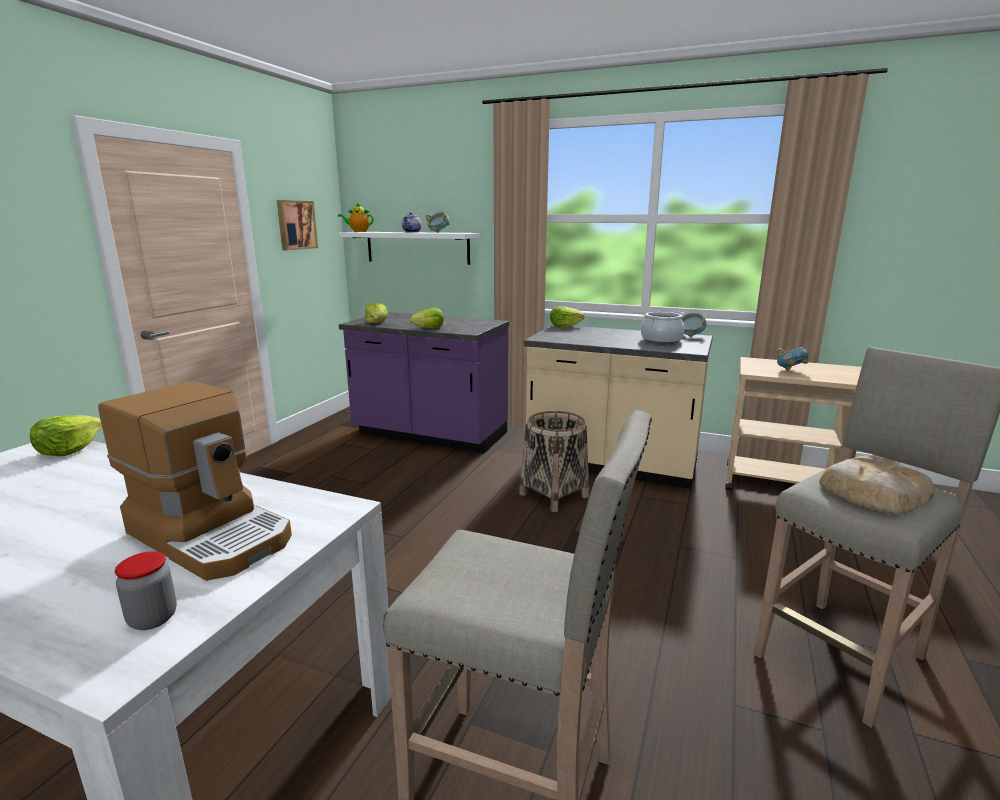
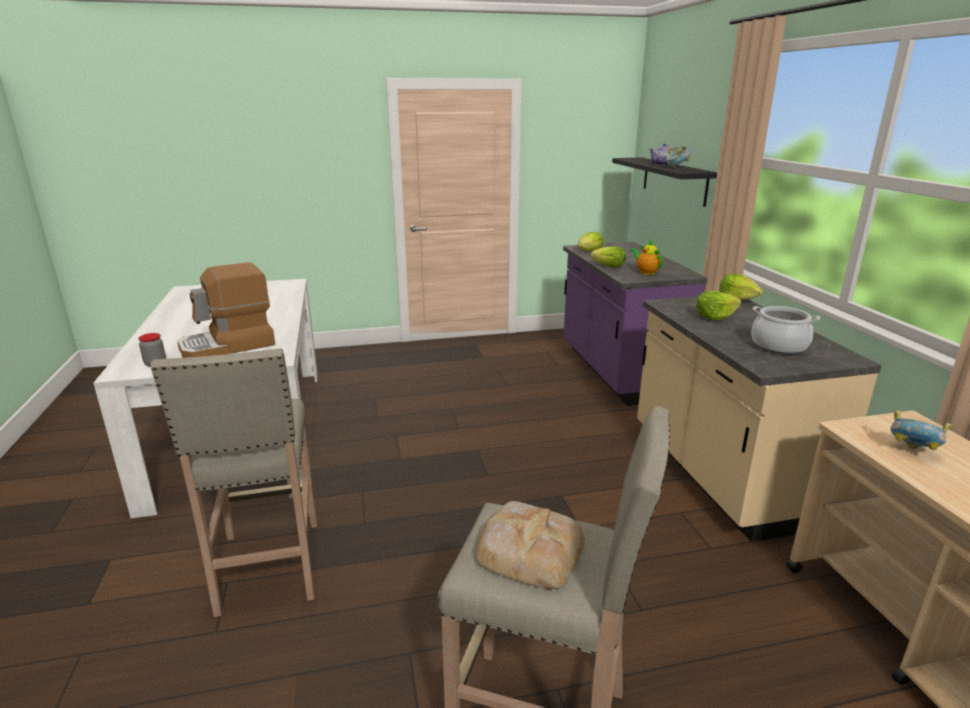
camera: 55 degrees right, 5 degrees up
lettuce [30,415,102,456] -> lettuce moved to [696,291,741,320]
coffee machine [98,381,292,581] -> coffee machine turned 60 degrees clockwise [177,262,275,358]
picture [277,200,318,250] -> none
teapot [338,202,373,232] -> teapot moved to [630,240,663,275]
white shelf [339,232,480,265] -> black shelf [612,157,717,207]
basket [519,411,589,512] -> none
bowl [682,313,707,337] -> none

